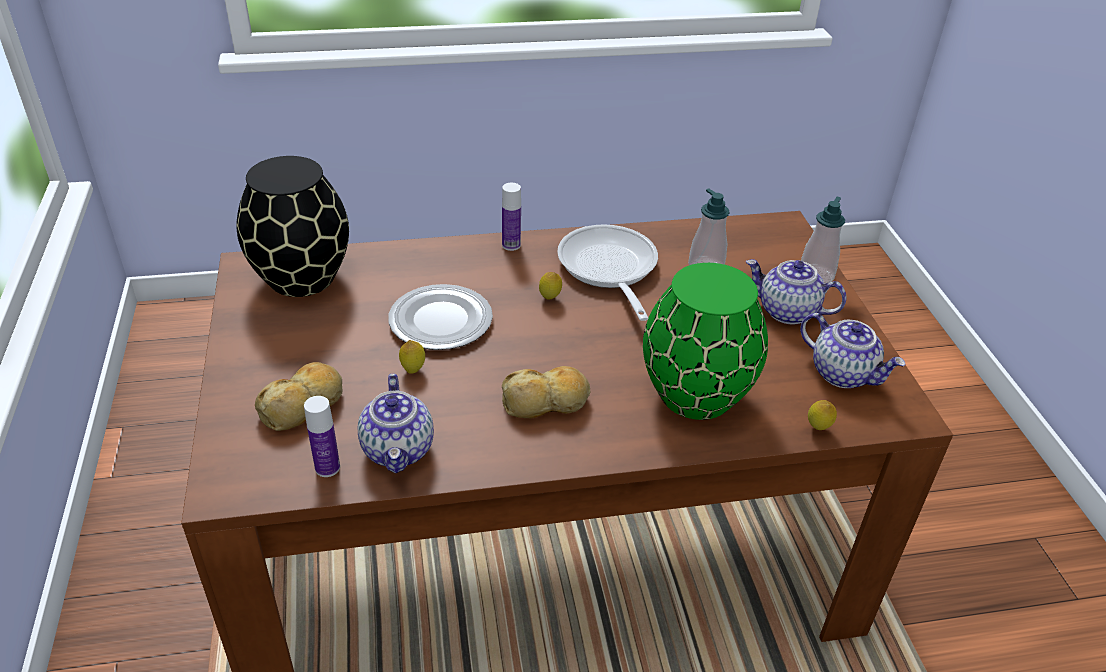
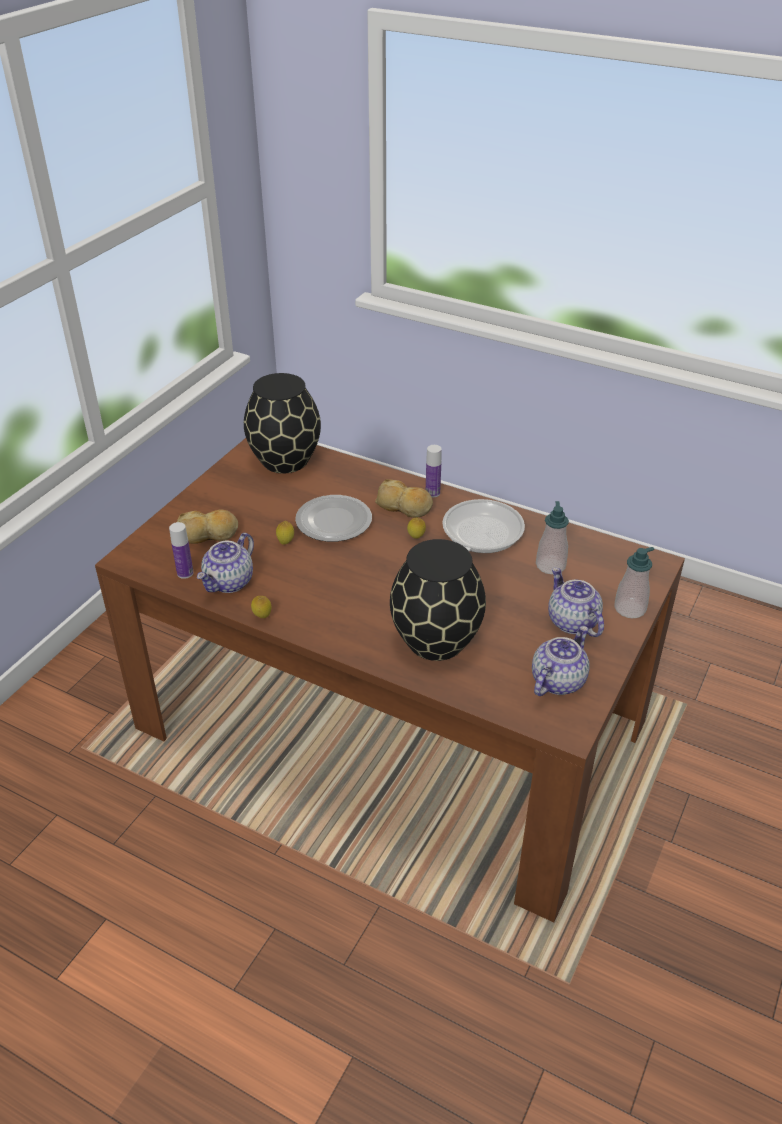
camera: 40 degrees right, 0 degrees up
bread [502,366,590,418] -> bread moved to [375,479,433,518]
green vase [643,263,768,420] -> black vase [390,539,486,661]
teapot [800,313,906,388] -> teapot turned 135 degrees counterclockwise [532,626,590,696]
lemon [808,400,837,430] -> lemon moved to [251,596,272,618]

